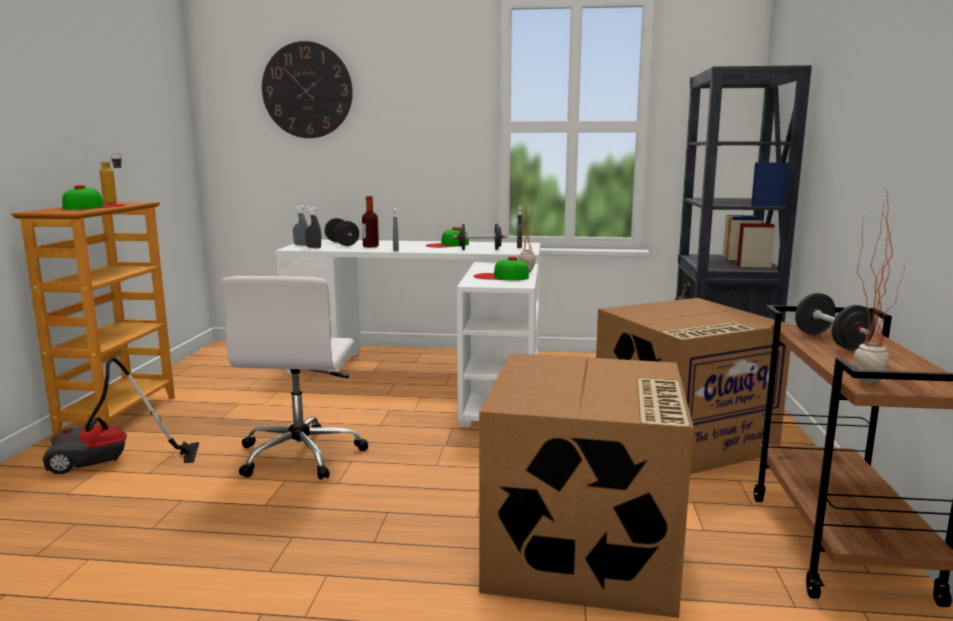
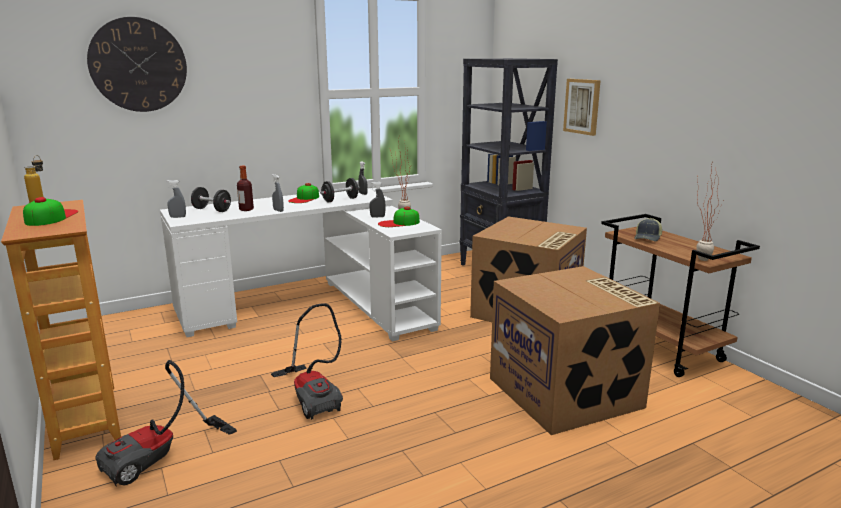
camera: 35 degrees left, 5 degrees up
white office chair [221,276,368,480] -> vacuum cleaner [271,303,343,420]
grey spray bottle [305,206,321,248] -> grey spray bottle moved to [370,182,386,217]
black dumbbell [795,293,876,350] -> cap [634,218,662,241]
none -> picture [563,79,601,136]

